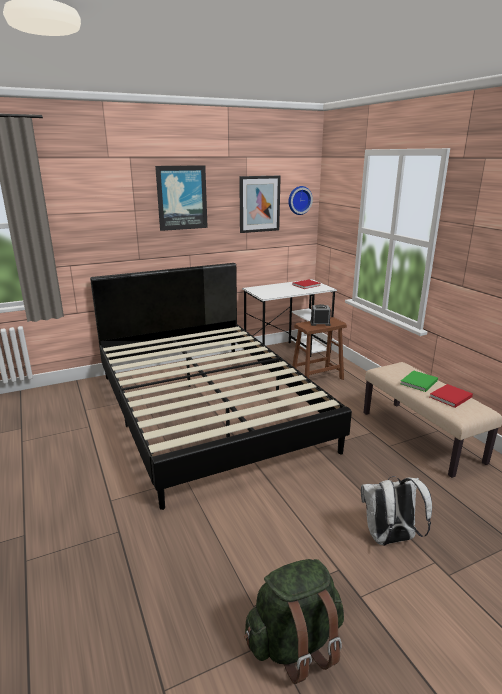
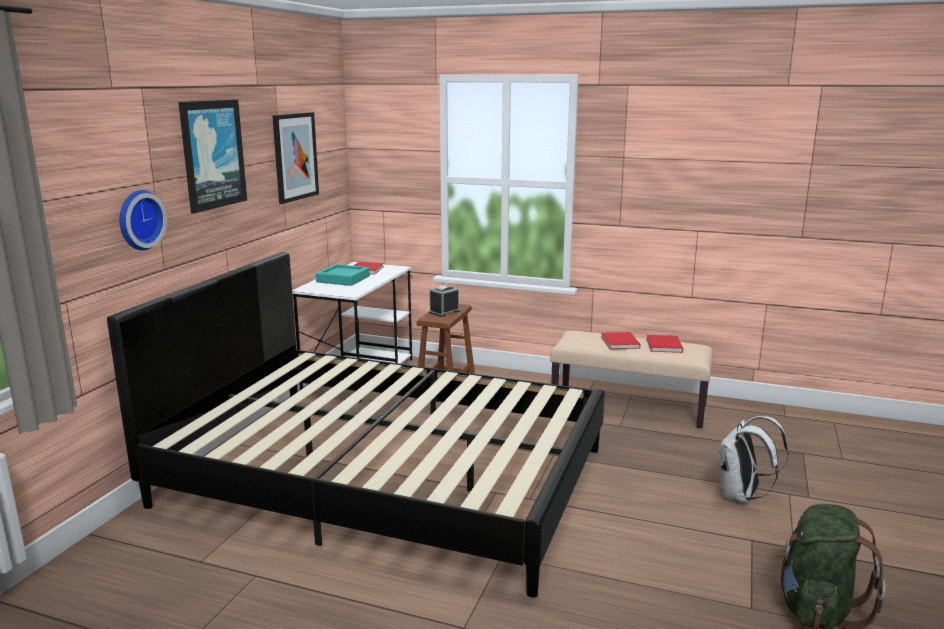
camera: 45 degrees left, 5 degrees down
wall clock [288,186,313,215] -> wall clock moved to [119,190,167,250]
green book [400,370,438,392] -> red book [601,332,641,349]
none -> turquoise tray [316,264,370,286]

